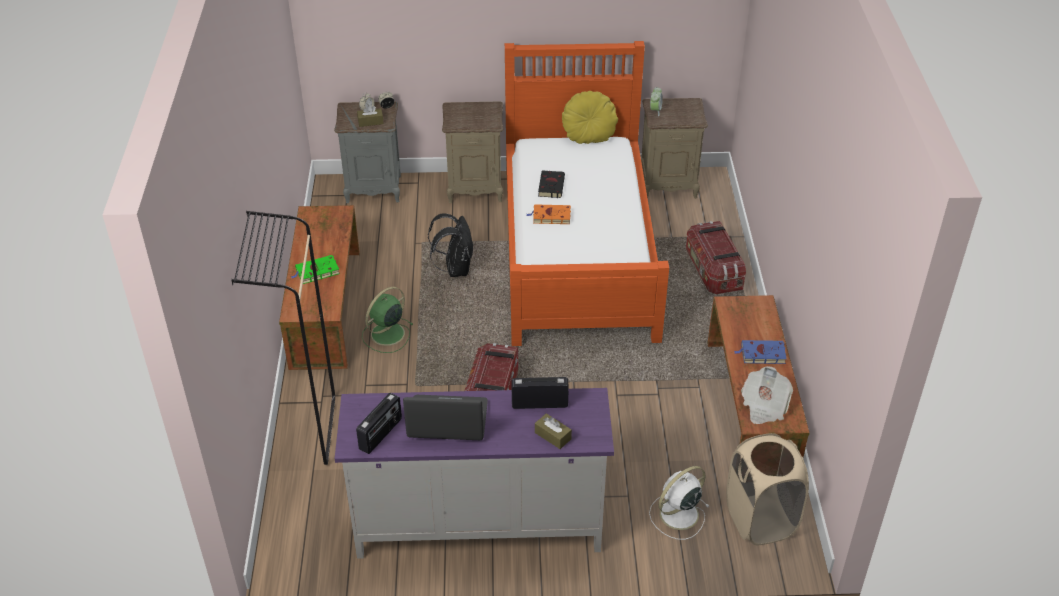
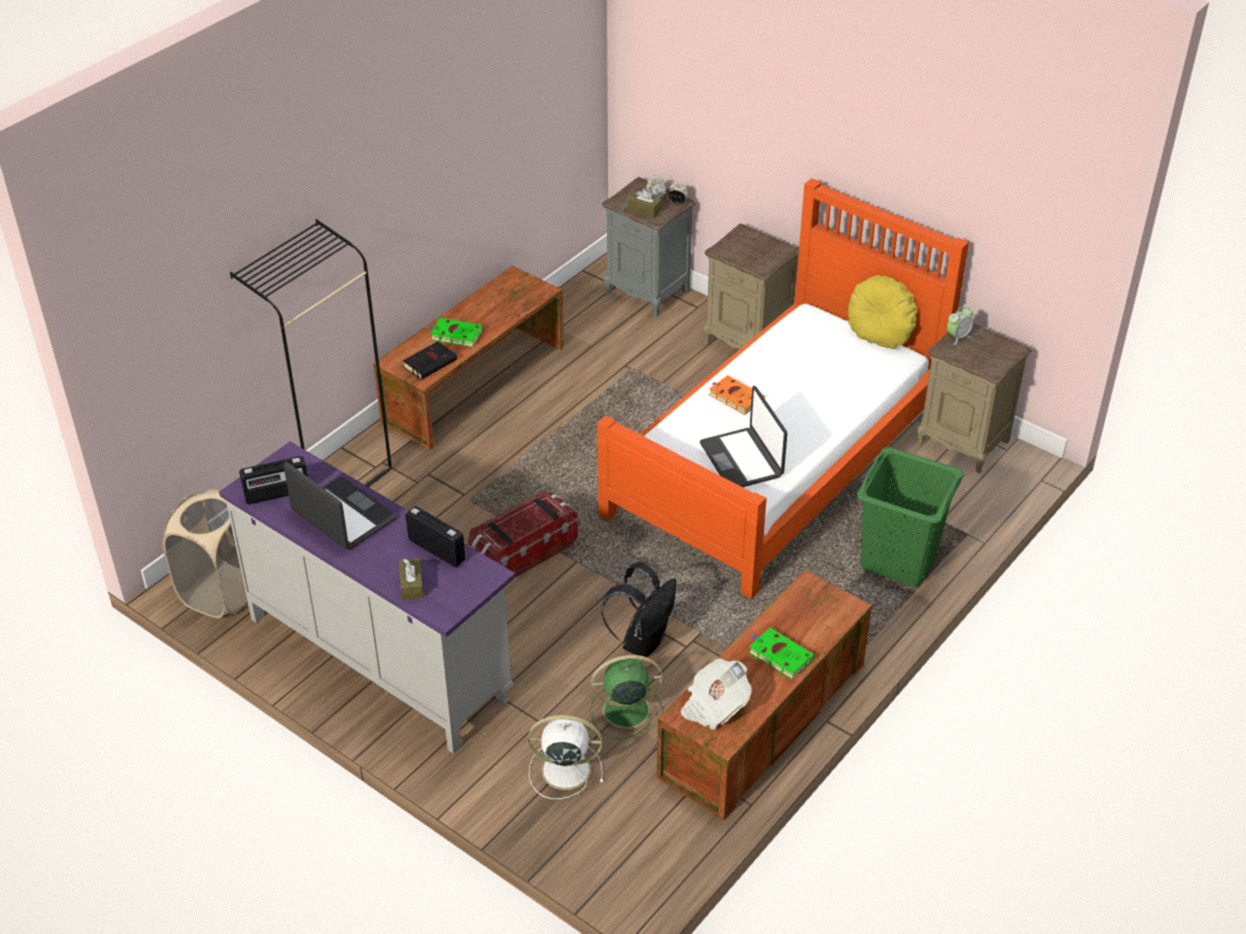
camera: 40 degrees right, 0 degrees up
green fan [362,287,414,353] -> green fan moved to [591,655,664,739]
black backpack [428,213,473,277] -> black backpack moved to [601,562,677,657]
black book [538,170,565,198] -> black book moved to [403,341,457,380]
storage box [686,221,746,294] -> green laundry basket [857,447,964,587]
beige laundry basket [726,433,809,545] -> beige laundry basket moved to [162,489,247,618]
blue book [734,340,787,364] -> green book [749,628,814,680]
none -> laptop [700,386,787,487]

